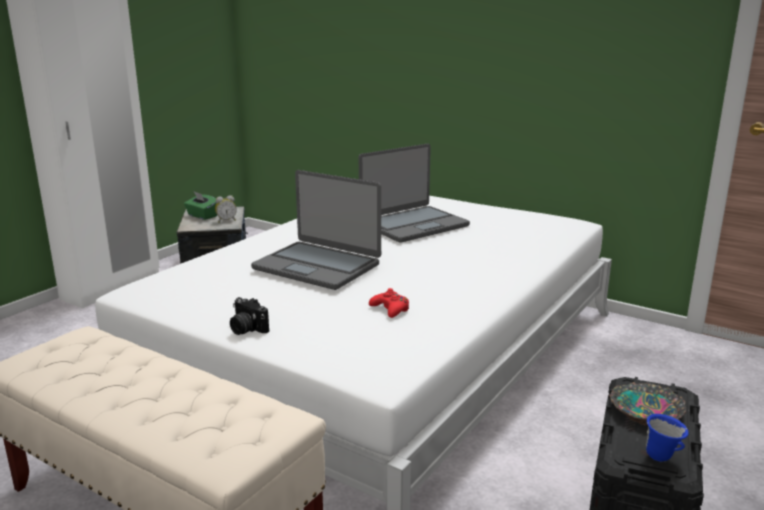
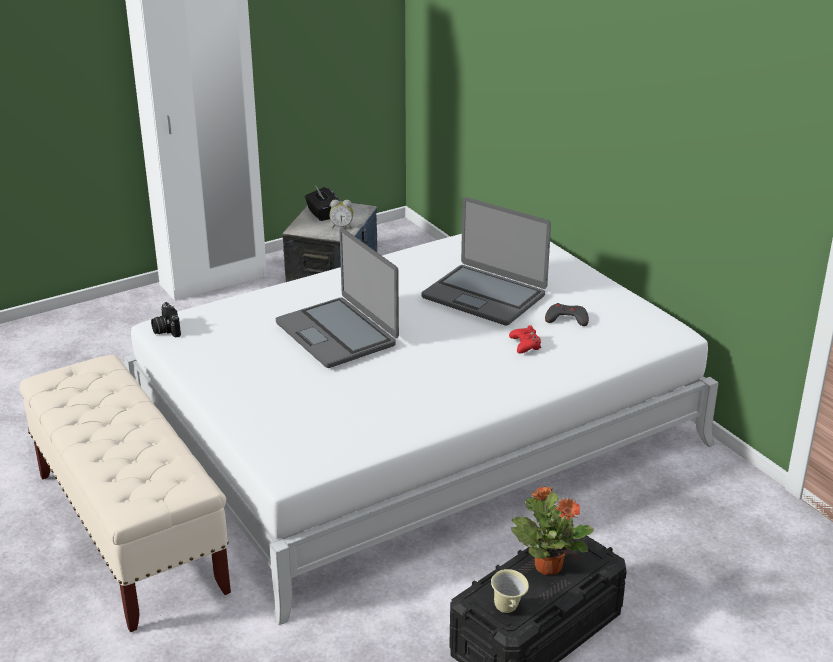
camera: 25 degrees right, 10 degrees up
green tissue box [184,192,217,220] -> black tissue box [305,185,340,221]
camera [230,297,269,335] -> camera moved to [151,302,181,337]
laptop [359,144,470,243] -> laptop turned 45 degrees clockwise [422,197,551,326]
red game controller [369,288,409,318] -> red game controller moved to [509,325,541,354]
bowl [609,382,686,426] -> potted plant [511,487,594,575]
blue mug [646,414,689,462] -> beige mug [491,569,529,613]
none -> grey game controller [545,303,589,326]

